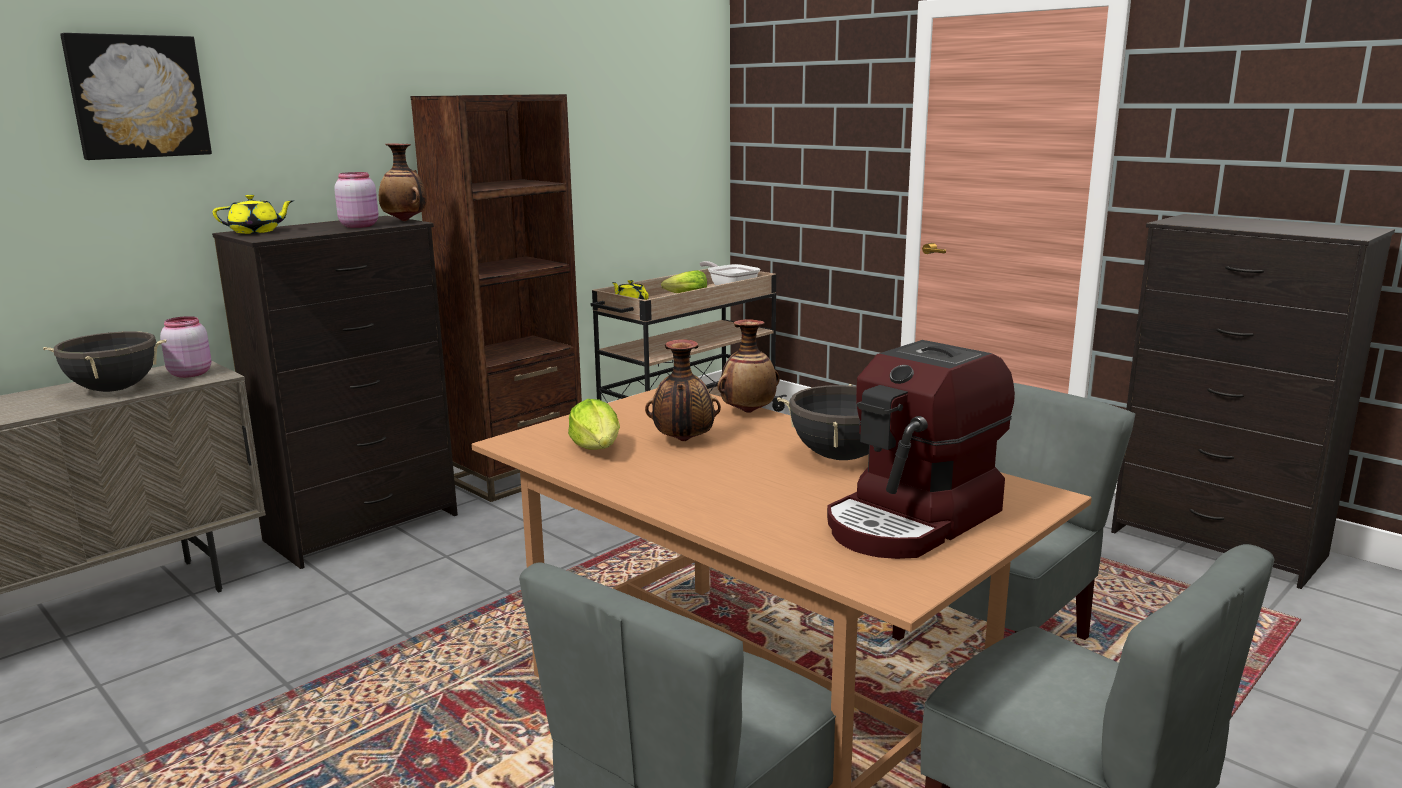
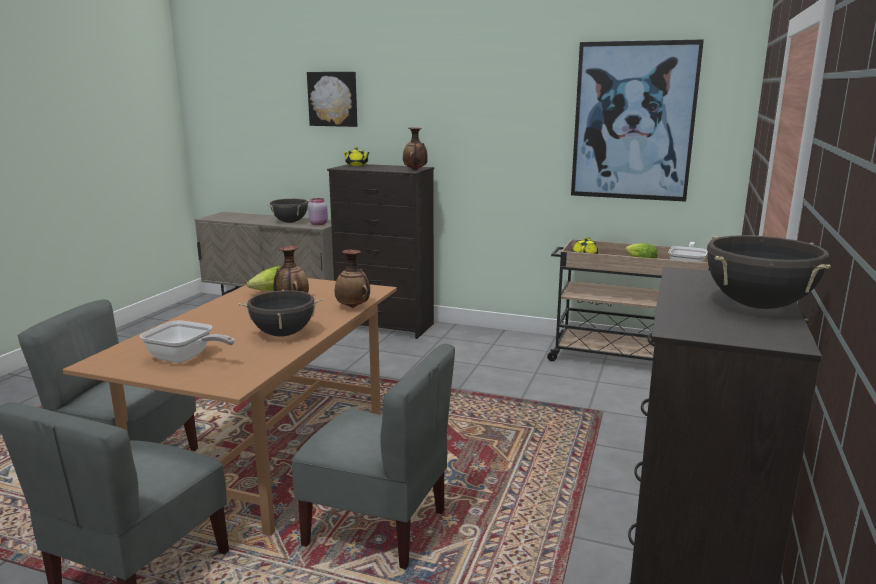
camera: 65 degrees right, 0 degrees up
pink jar [334,172,378,228] -> none
brown bookcase [410,94,582,502] -> none
coffee machine [827,340,1015,559] -> frying pan [140,320,235,363]
none -> picture [571,39,704,202]
none -> black cooking pot [707,235,831,309]

